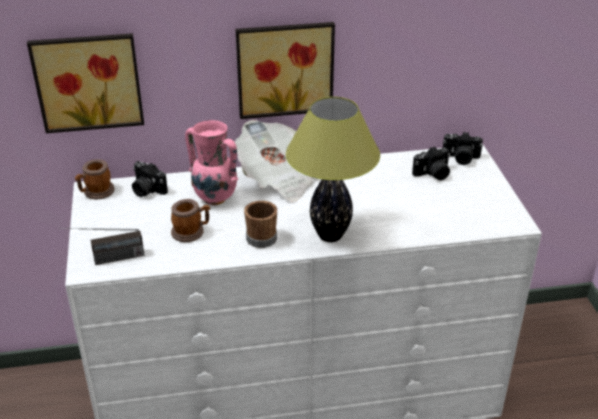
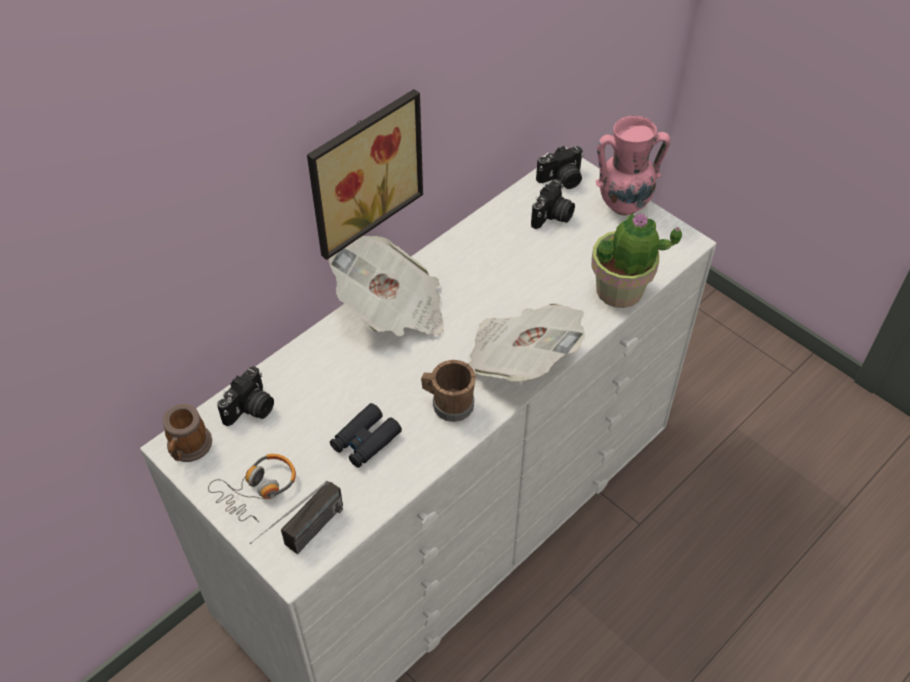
camera: 35 degrees left, 15 degrees up
picture [27,33,144,133] -> none
camera [132,161,168,197] -> camera turned 60 degrees counterclockwise [217,366,274,426]
mug [171,199,210,242] -> black binoculars [330,403,402,468]
pink vase [185,120,238,205] -> pink vase moved to [596,116,670,216]
table lamp [286,97,380,242] -> newspaper [468,303,585,382]
none -> headphones [208,454,296,522]
none -> potted plant [592,213,682,308]

